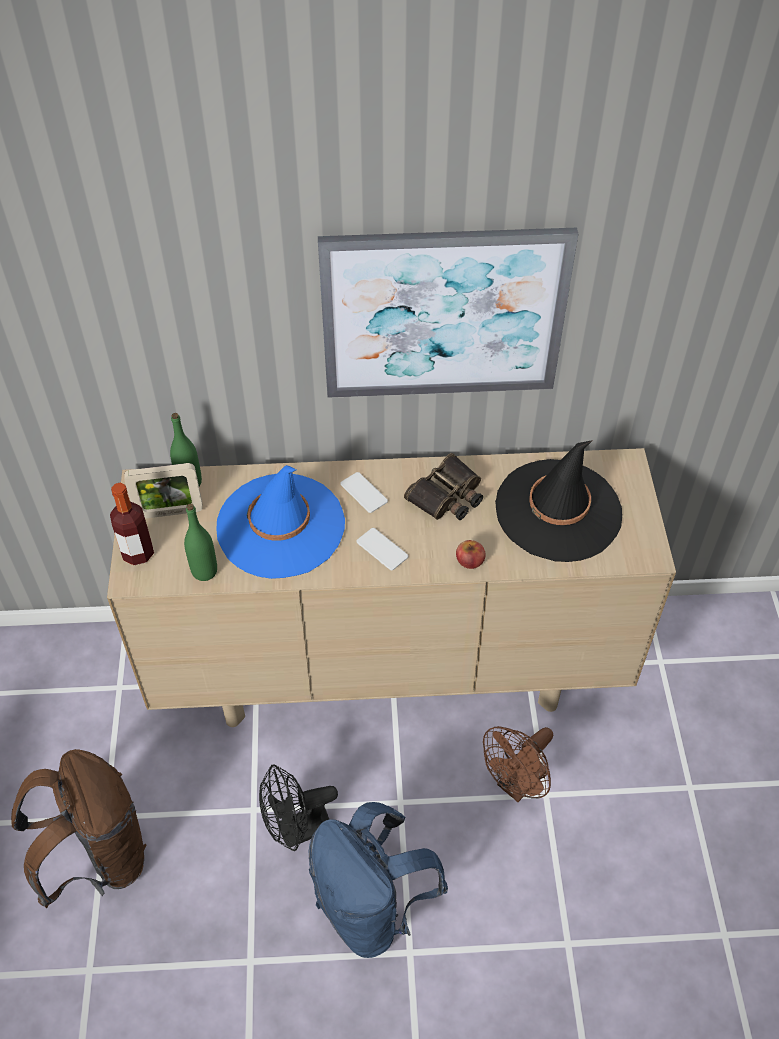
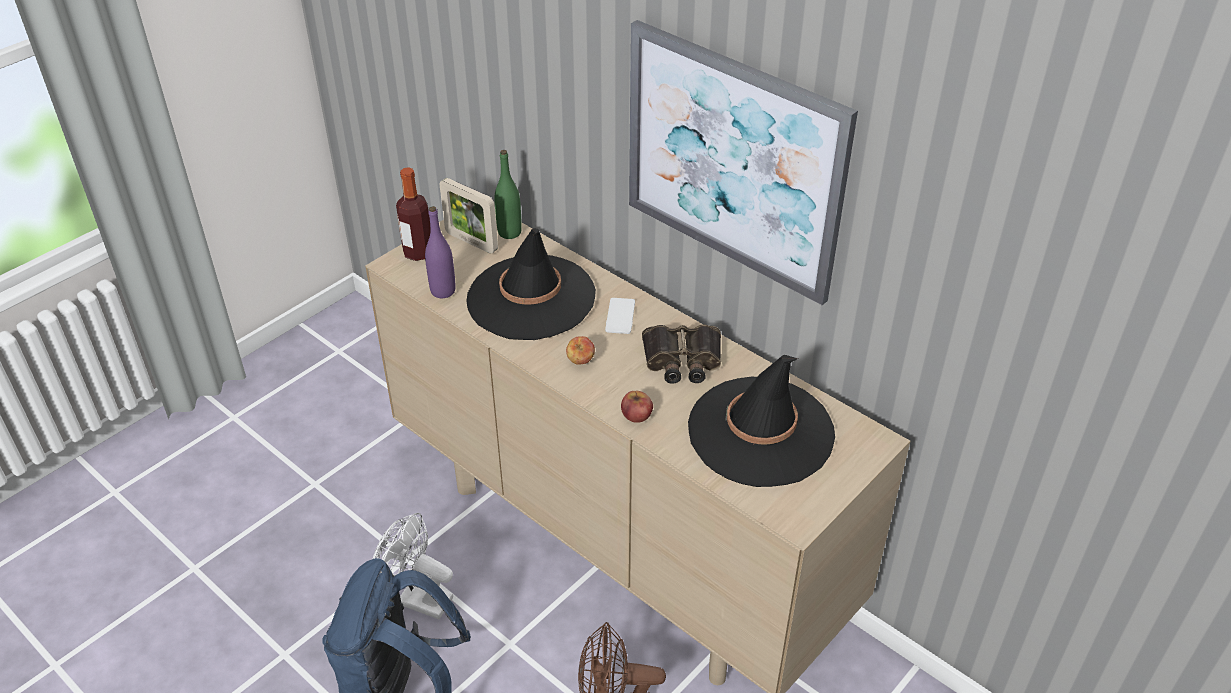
camera: 45 degrees right, 10 degrees down
brown backpack [11,749,147,908] -> none
green bottle [184,504,217,581] -> purple bottle [425,206,456,298]
blue hat [217,465,345,579] -> black hat [466,228,596,340]
black fan [259,764,338,851] -> white fan [373,513,453,619]
phone [357,528,408,570] -> apple [566,336,595,365]

